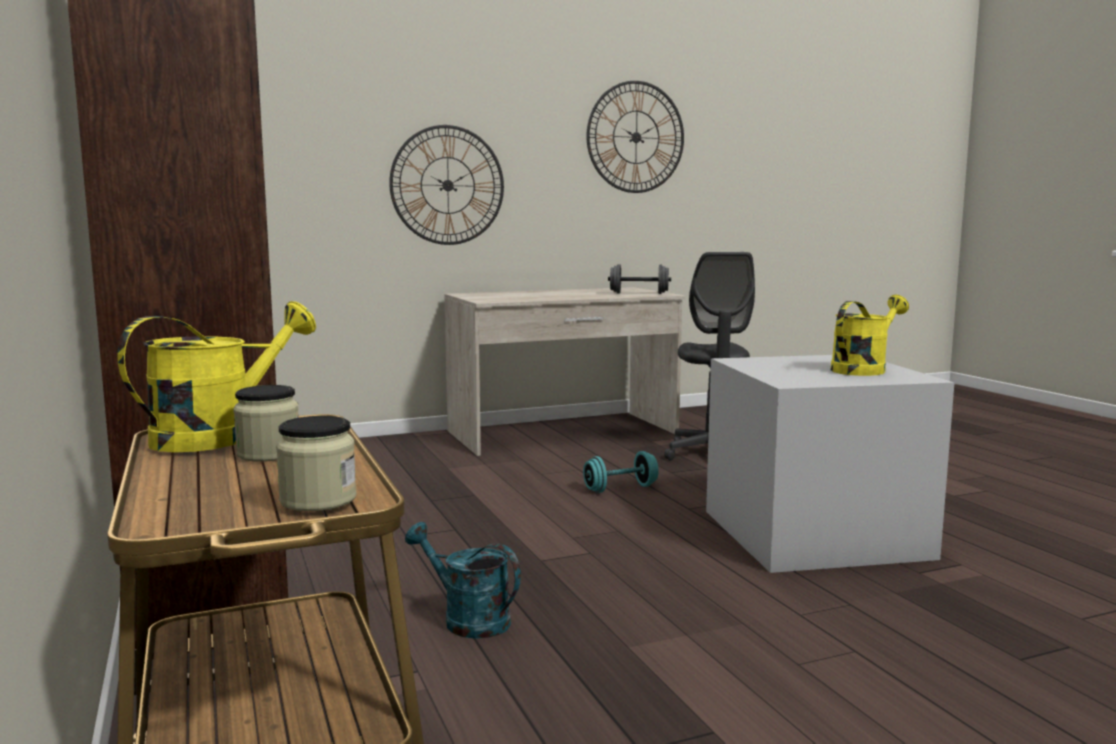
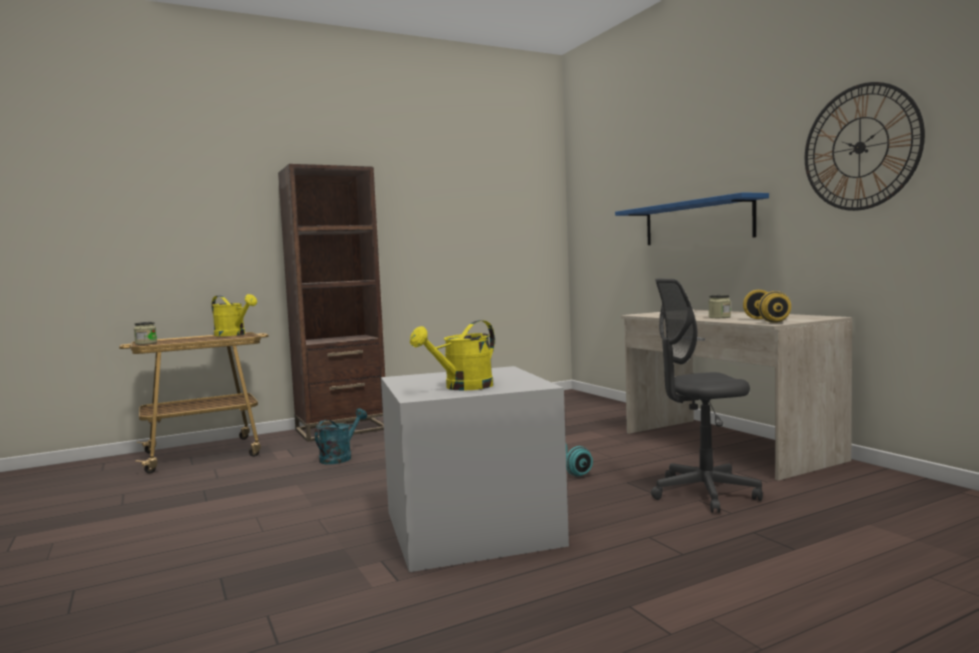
camera: 85 degrees right, 5 degrees down
jar [233,385,299,462] -> jar moved to [708,295,731,318]
wall clock [389,125,504,245] -> blue shelf [615,192,769,245]
grey dumbbell [608,264,671,294] -> yellow dumbbell [743,290,791,323]
yellow watering can [830,295,909,376] -> yellow watering can turned 90 degrees clockwise [410,320,495,390]

